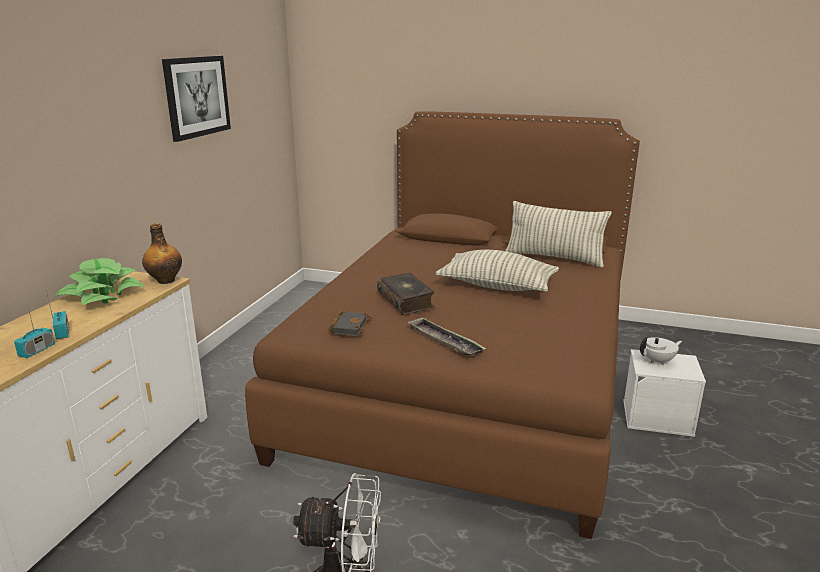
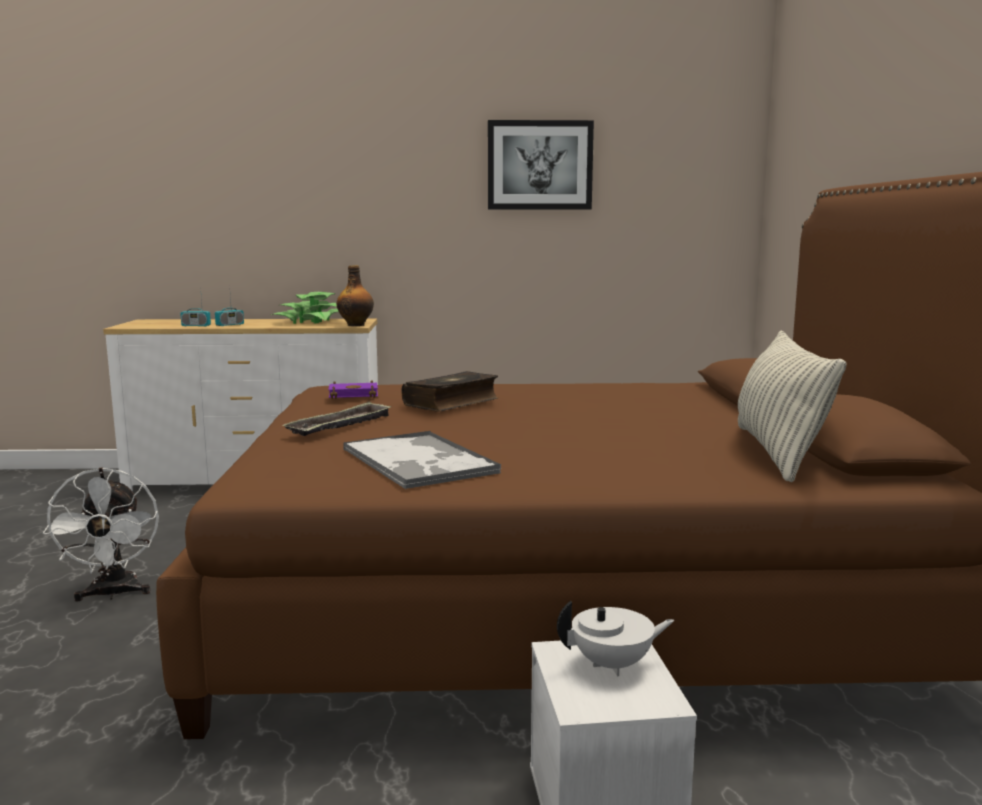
camera: 70 degrees right, 10 degrees down
black book [328,311,372,336] -> purple book [328,380,378,399]
pillow [435,250,559,292] -> none
white teapot [640,337,682,366] -> white teapot turned 60 degrees counterclockwise [557,601,674,676]
none -> tray [343,431,501,489]

